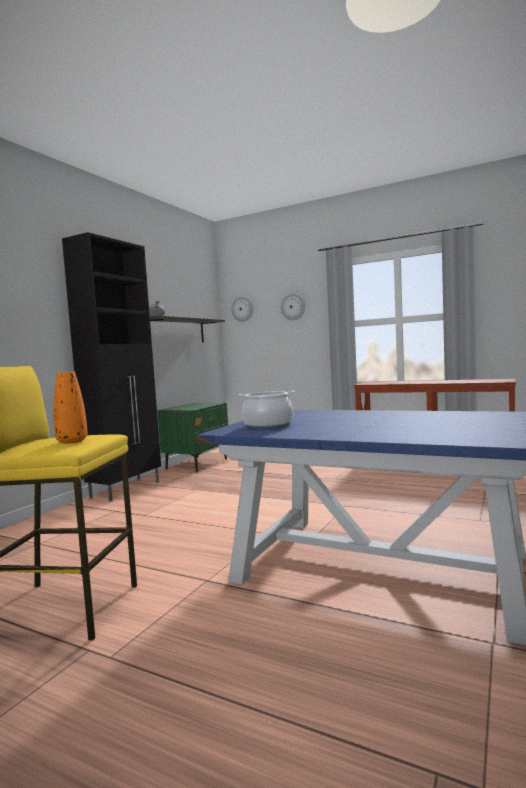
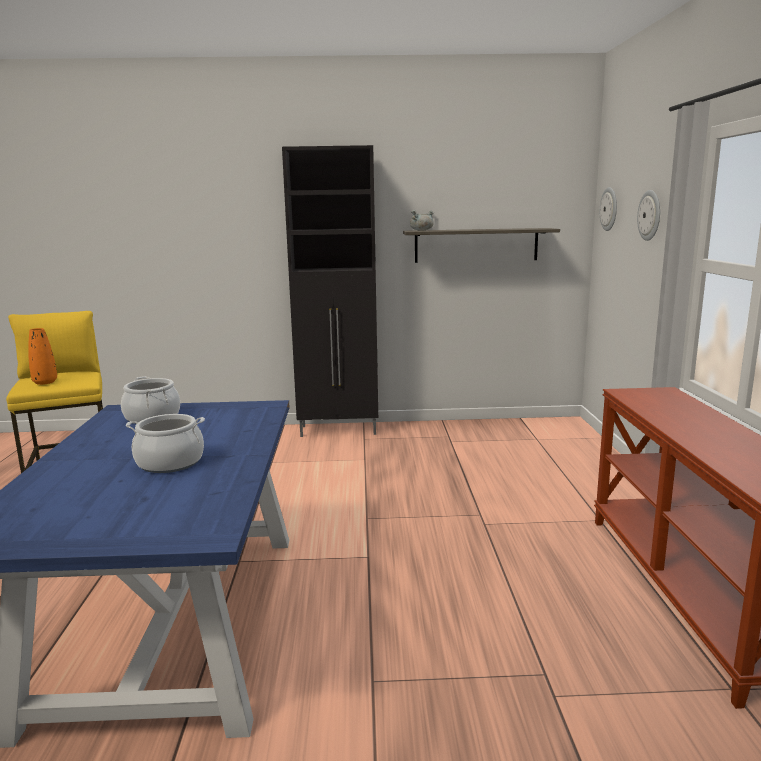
camera: 60 degrees right, 10 degrees up
green nightstand [157,403,228,472] -> none
none -> cooking pot [126,414,205,473]

